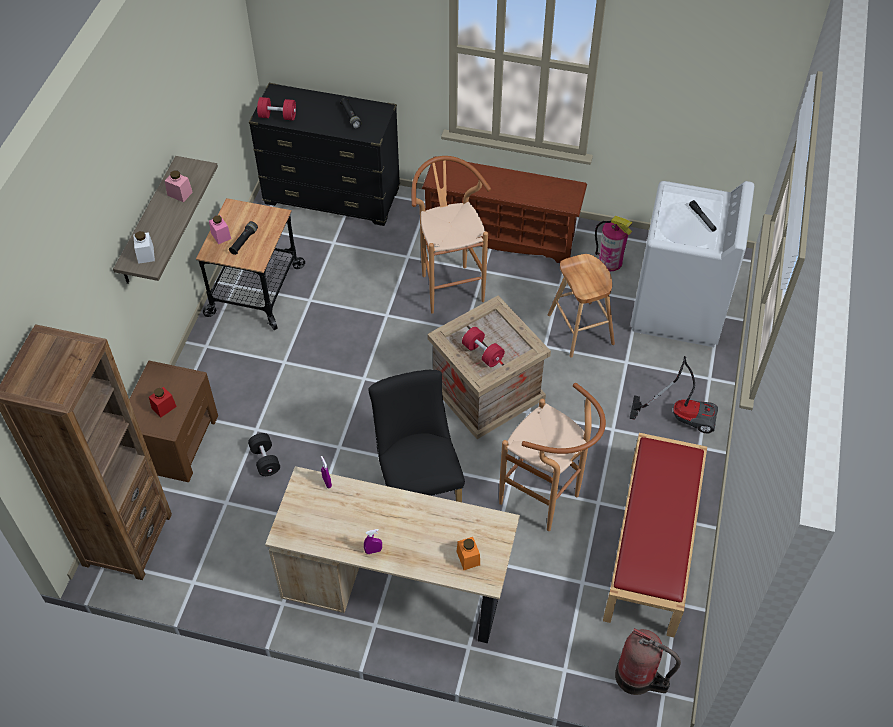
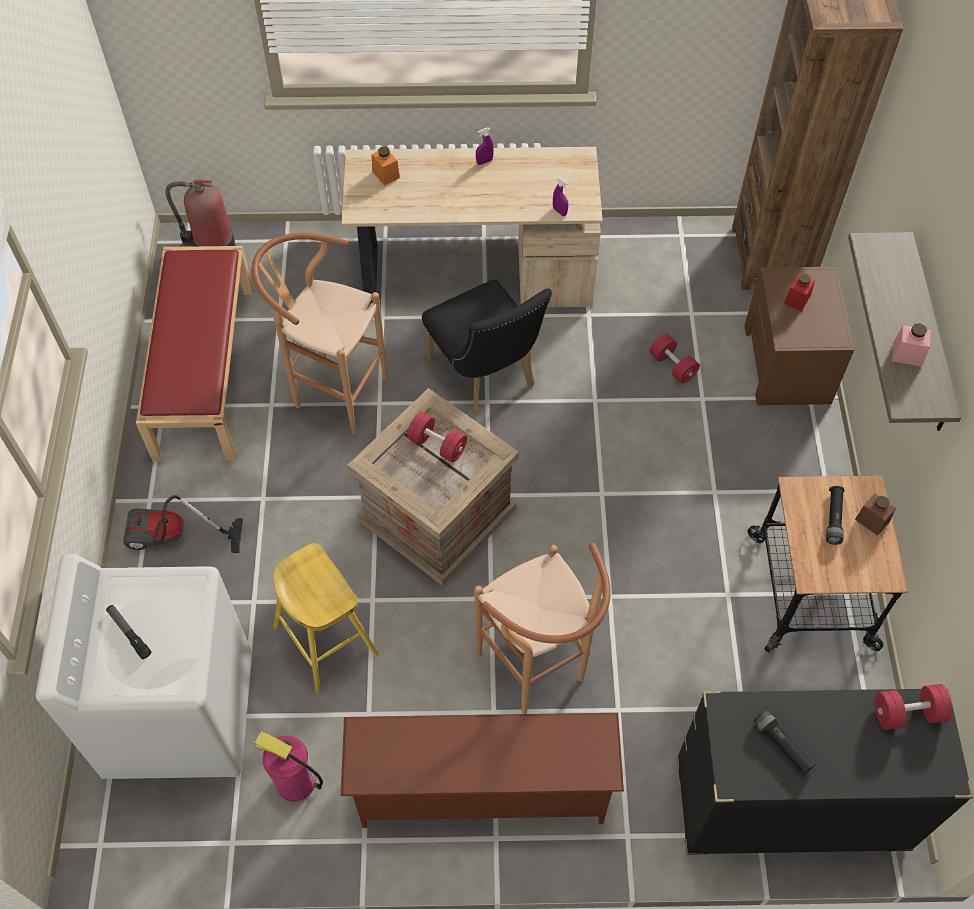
camera: 165 degrees right, 5 degrees up
white jar [133,231,155,264] -> none
pink jar [209,215,231,244] -> brown jar [855,493,896,536]
black dumbbell [248,433,280,476] -> red dumbbell [650,334,700,384]
brown stool [548,254,615,358] -> yellow stool [273,543,379,693]

